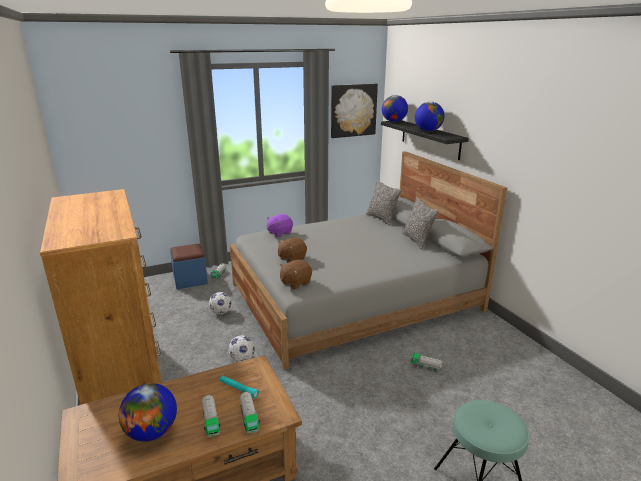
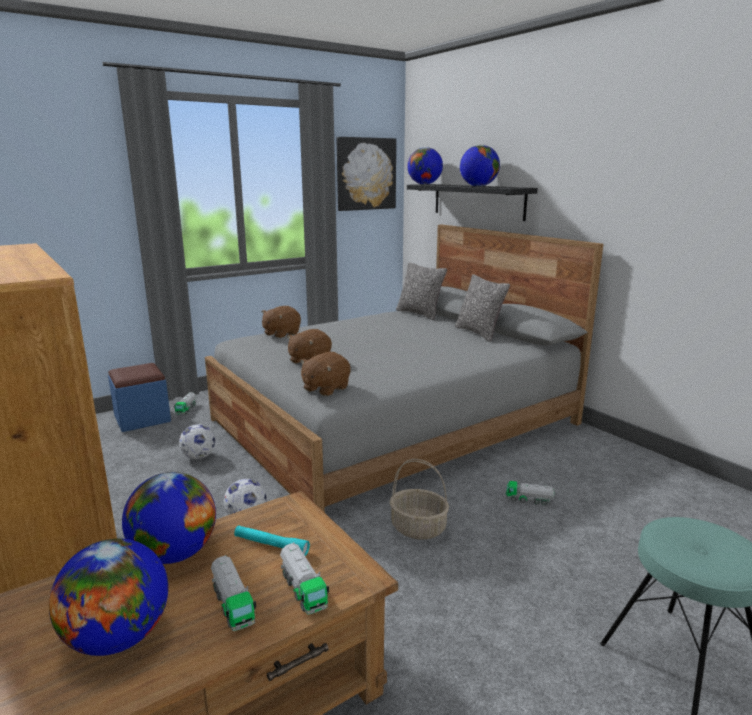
camera: 10 degrees left, 5 degrees down
purple plush toy [267,214,293,237] -> brown plush toy [262,306,301,338]
none -> globe [122,472,216,564]
none -> basket [389,459,449,539]

